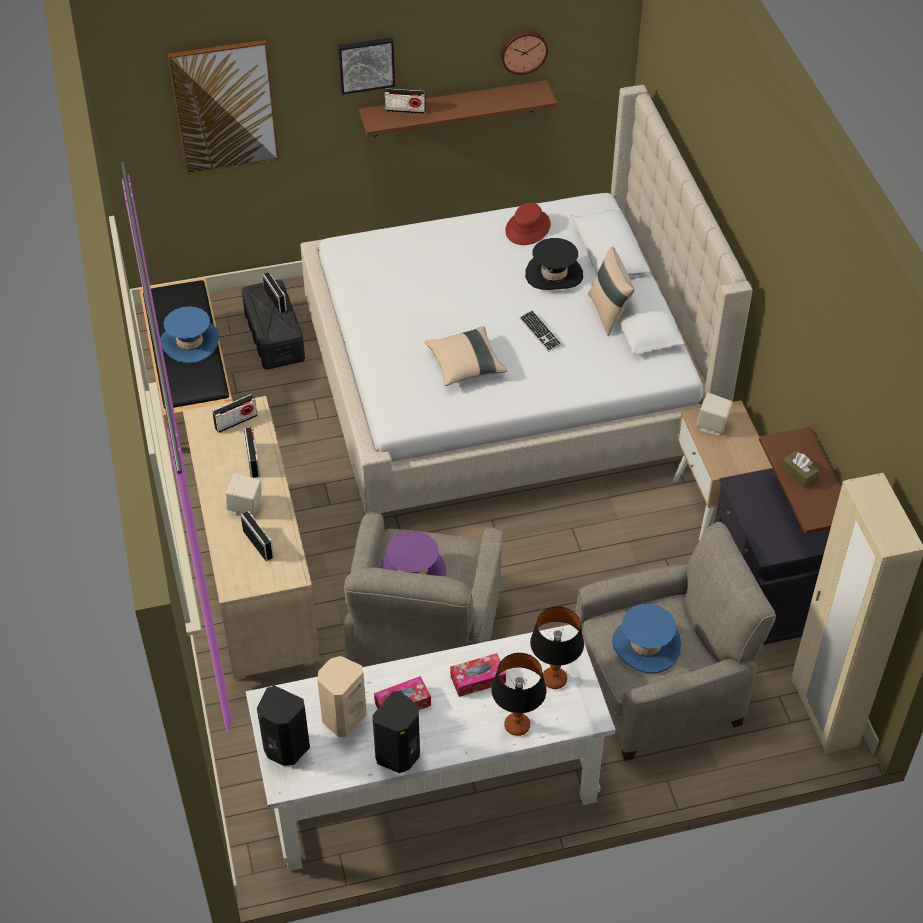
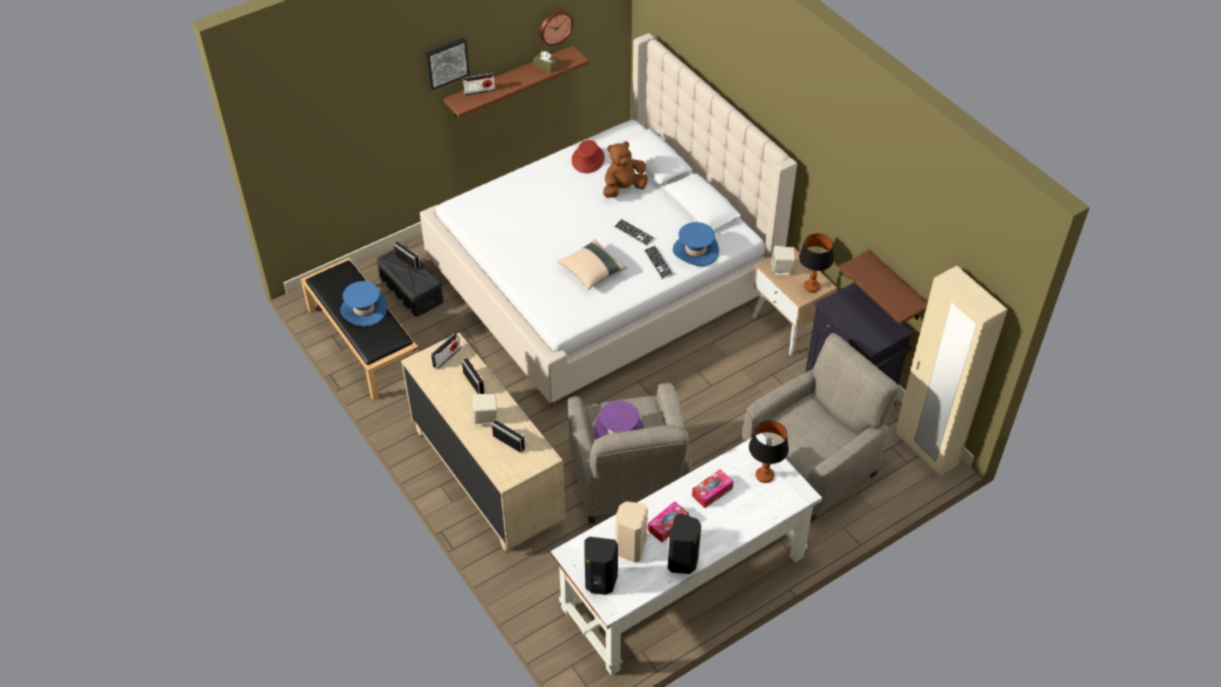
camera: 20 degrees left, 0 degrees up
picture [168,40,279,174] -> none
table lamp [491,653,546,736] -> table lamp moved to [799,234,834,293]
black hat [525,238,583,290] -> brown plush toy [603,141,648,198]
beige pillow [588,247,635,336] -> none
blue hat [612,604,681,674] -> blue hat moved to [673,222,719,266]
brown tissue box [781,451,819,488] -> brown tissue box moved to [534,51,558,73]
none -> keyboard [644,245,673,279]

